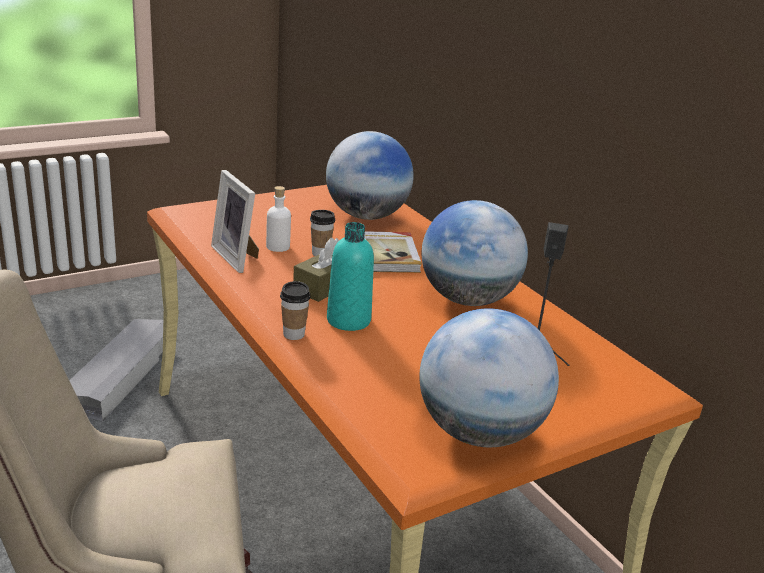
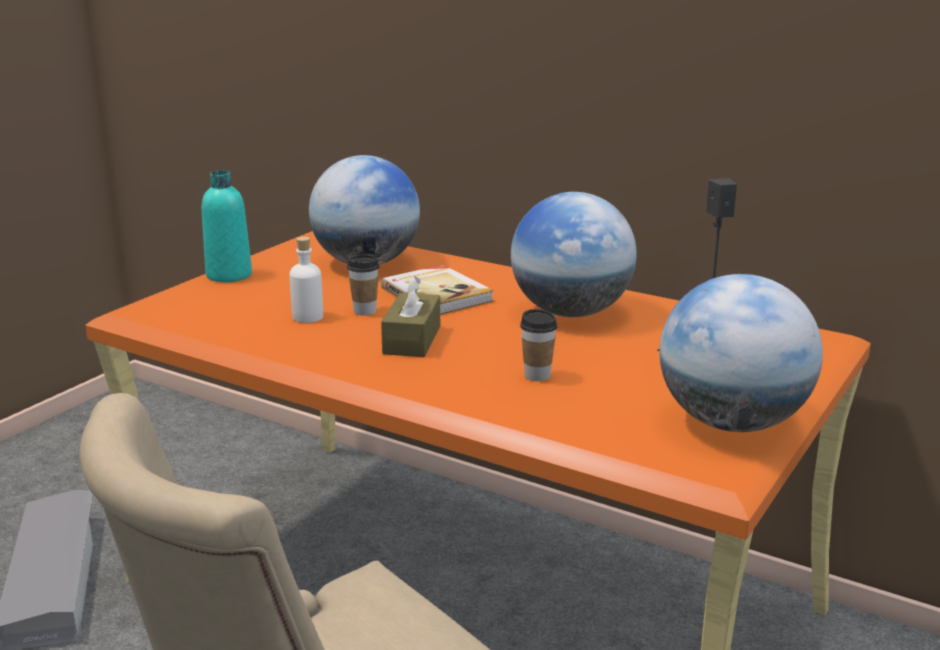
camera: 25 degrees left, 5 degrees down
picture frame [211,170,259,273] -> none
cup [280,281,311,340] -> cup moved to [520,309,557,381]
turquoise bottle [327,222,374,331] -> turquoise bottle moved to [202,170,252,282]

